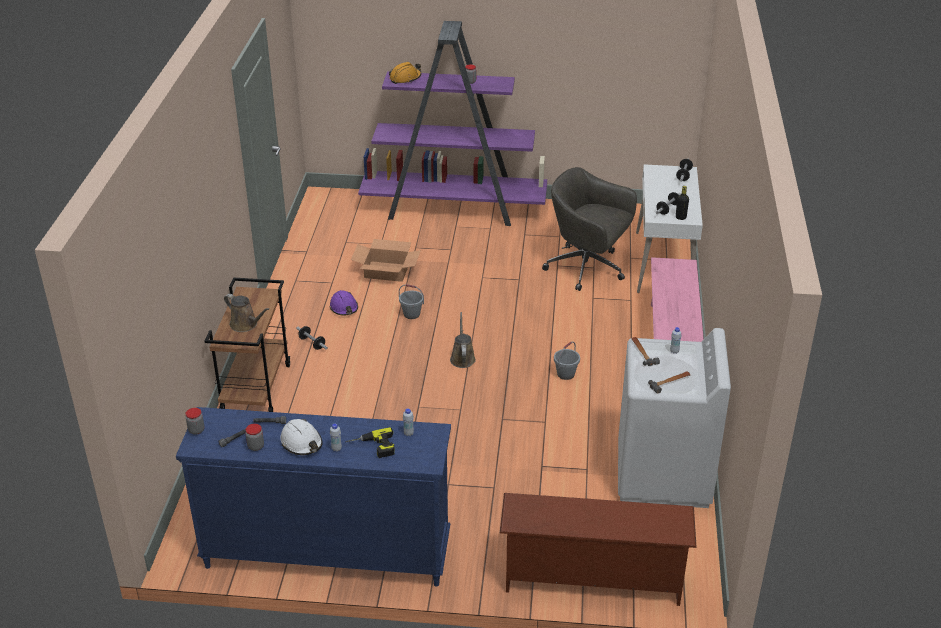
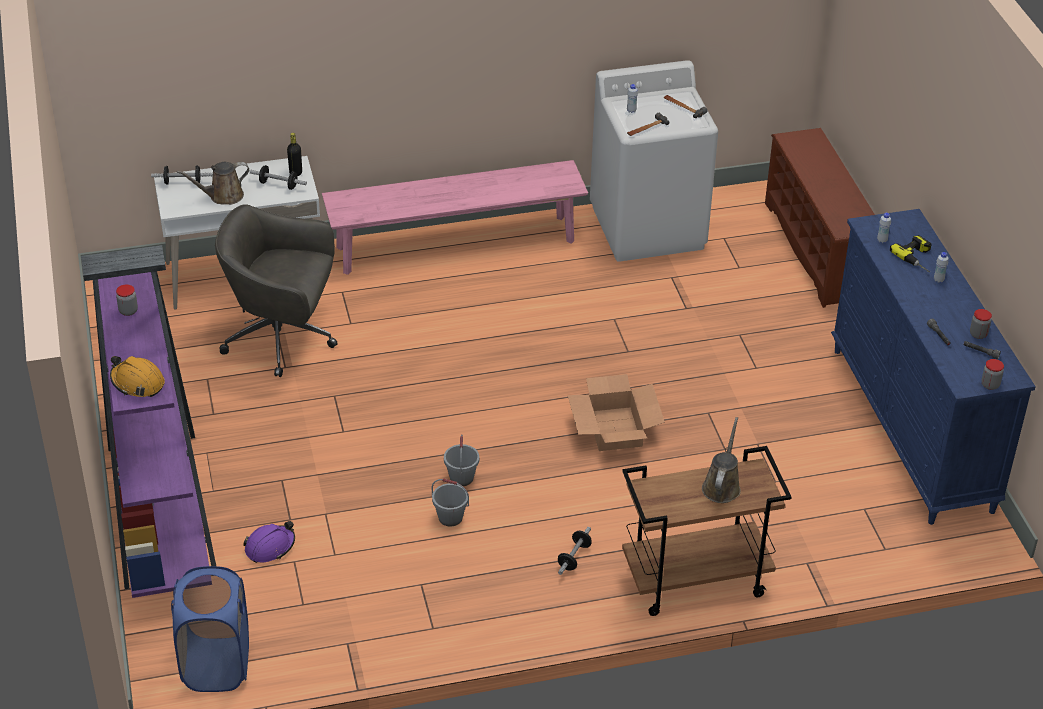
camera: 110 degrees left, 5 degrees up
white hard hat [280,419,323,455] -> none
purple hard hat [329,290,358,315] -> purple hard hat moved to [243,521,295,563]
cardboard box [351,239,421,282] -> cardboard box moved to [568,374,665,451]
brown watering can [450,312,476,368] -> brown watering can moved to [177,162,249,205]
grey office chair [542,167,637,291] -> grey office chair turned 90 degrees clockwise [215,204,338,377]
grey bucket [554,342,580,380] -> grey bucket moved to [432,478,469,527]
none -> blue laundry basket [171,566,249,692]

